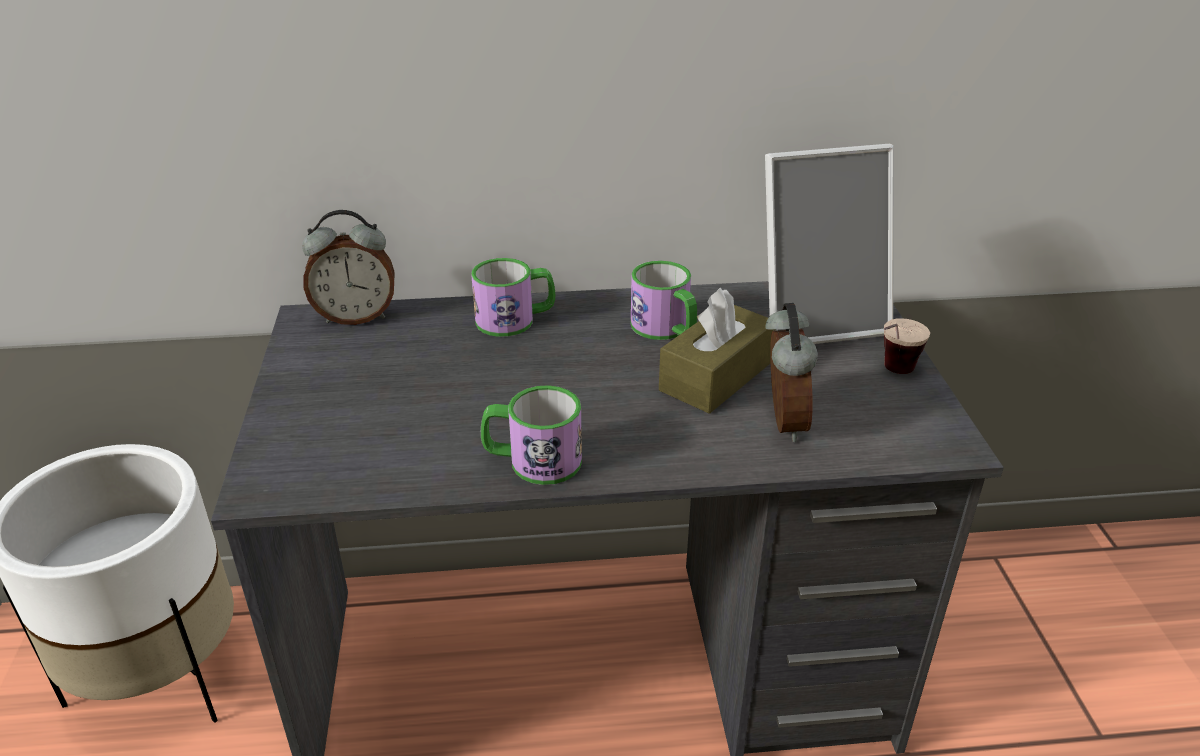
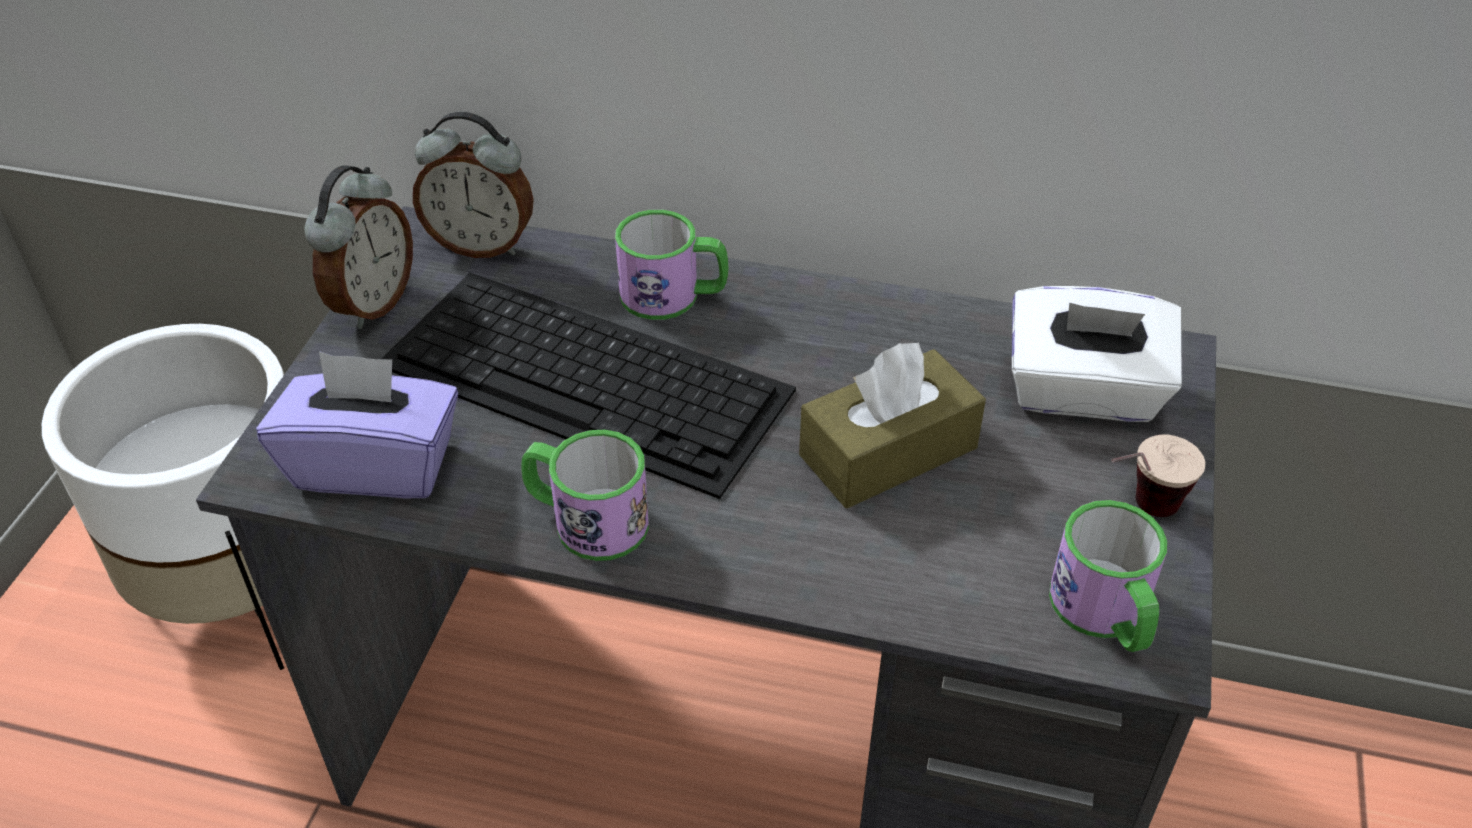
camera: 20 degrees right, 10 degrees up
mug [631,261,697,340] -> mug moved to [1049,500,1167,652]
picture frame [765,144,894,344] -> white tissue box [1012,286,1182,422]
alarm clock [766,303,818,442] -> alarm clock moved to [304,165,413,329]
none -> purple tissue box [256,351,459,498]
none -> keyboard [380,273,796,499]

